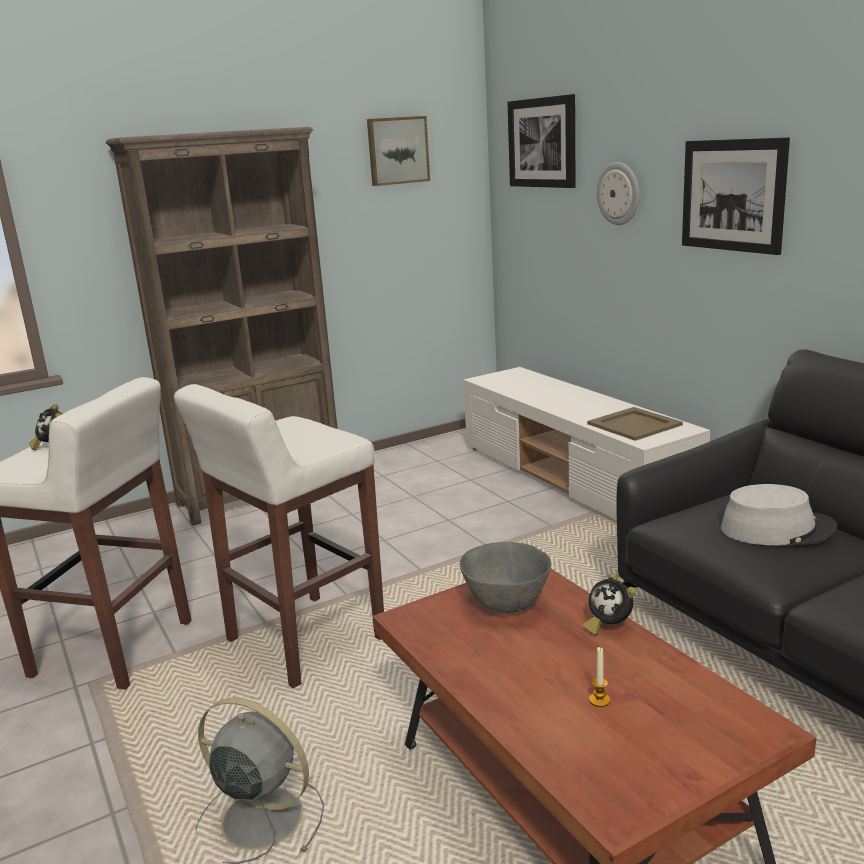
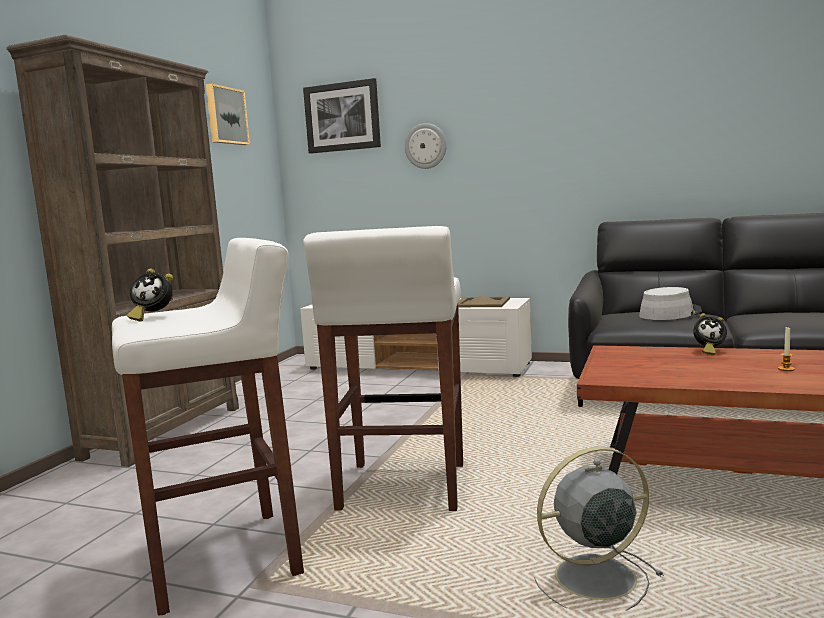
camera: 40 degrees left, 10 degrees down
grey bowl [460,542,551,613] -> none
picture [682,137,790,255] -> none

